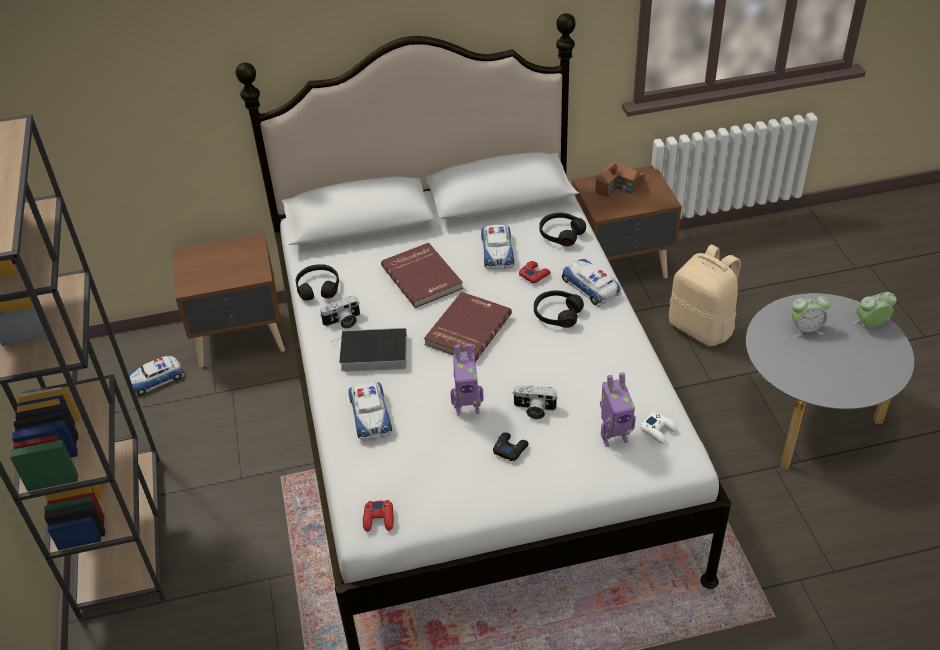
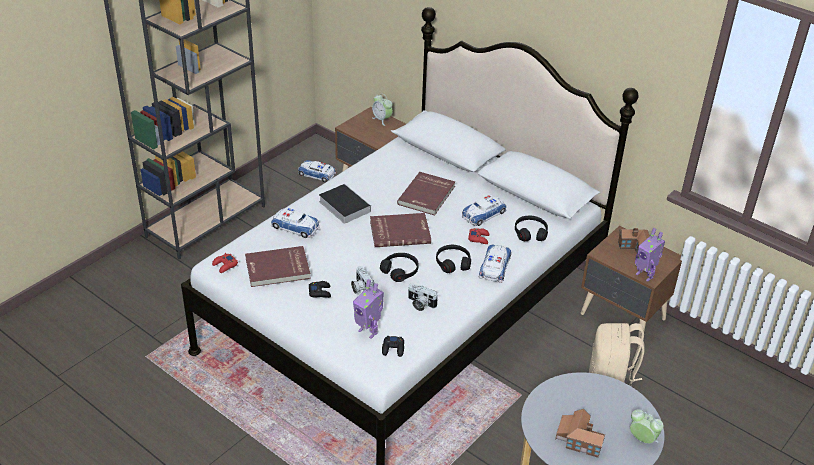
camera: 50 degrees right, 5 degrees down
black headphones [296,264,339,300] -> black headphones moved to [380,253,419,282]
camera [320,295,360,329] -> camera moved to [408,284,438,311]
toy car [348,381,392,441] -> toy car turned 105 degrees counterclockwise [271,208,319,238]
toy robot [450,344,484,416] -> toy robot moved to [635,228,665,282]
white game controller [640,413,677,444] -> black game controller [382,336,404,357]
alarm clock [791,293,830,337] -> alarm clock moved to [372,94,392,126]
none -> red book [245,246,311,287]
none -> toy house [555,409,605,458]

